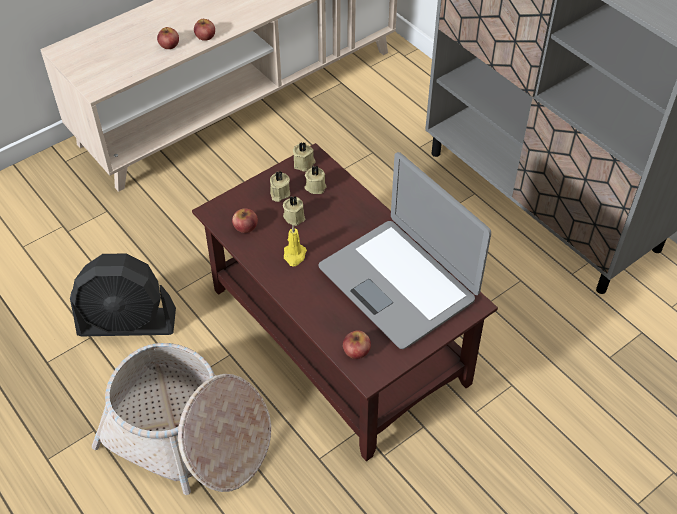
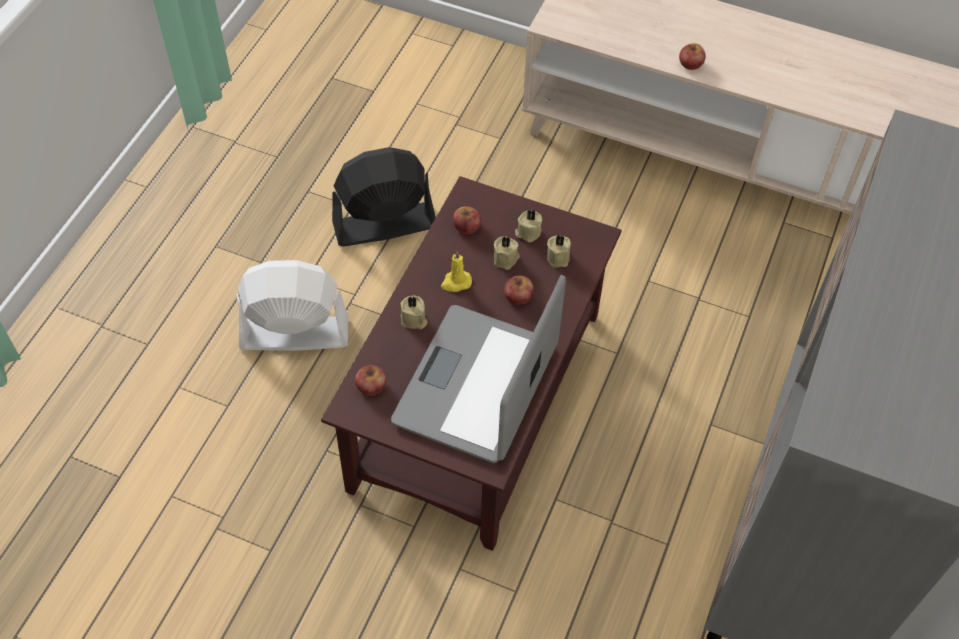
camera: 60 degrees right, 5 degrees up
black fan [70,253,176,336] -> black fan turned 105 degrees clockwise [332,147,436,246]
basket [92,343,271,495] -> white fan [236,260,348,351]
apple [157,27,179,49] -> apple moved to [504,276,534,305]
beige candle [293,142,316,172] -> beige candle moved to [401,296,427,329]

